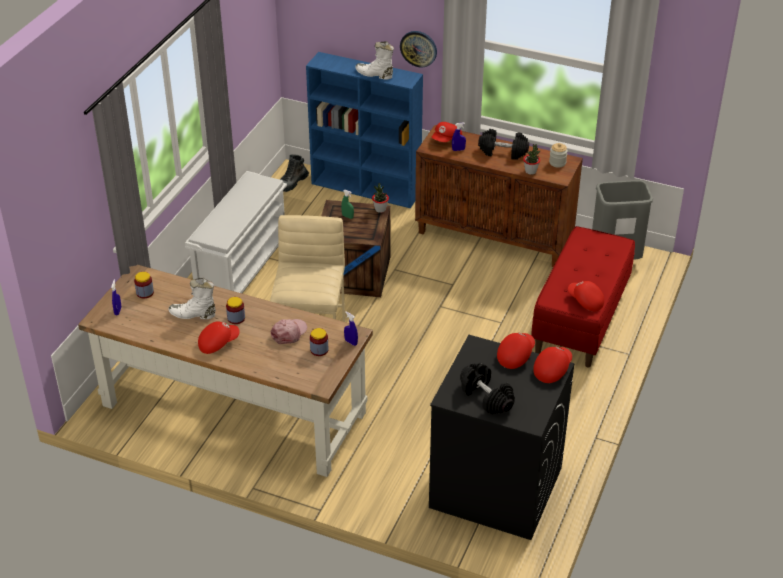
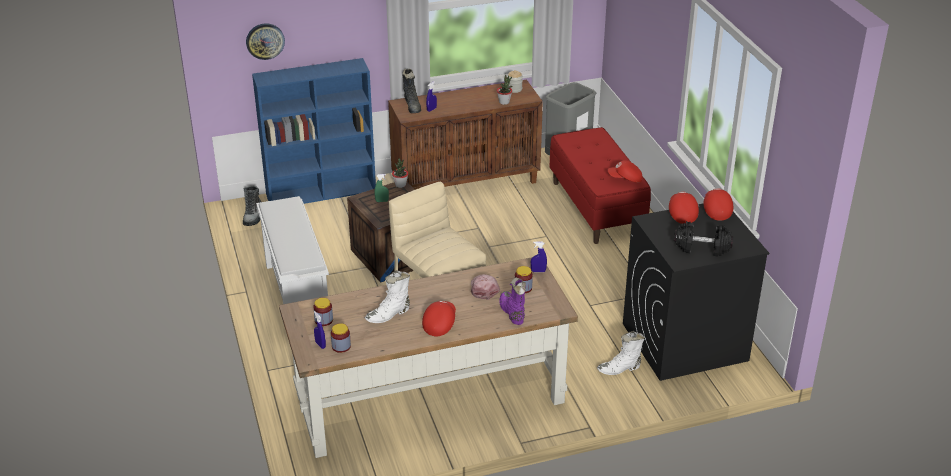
camera: 40 degrees left, 5 degrees down
jar [226,297,245,324] -> jar moved to [331,323,351,353]
white boot [355,41,394,80] -> white boot moved to [597,331,645,375]
wall clock [400,31,437,67] -> wall clock moved to [246,23,285,60]
red cap [432,122,462,142] -> black boot [402,69,421,113]
black dumbbell [478,129,529,160] -> none
none -> purple boot [499,278,526,325]

